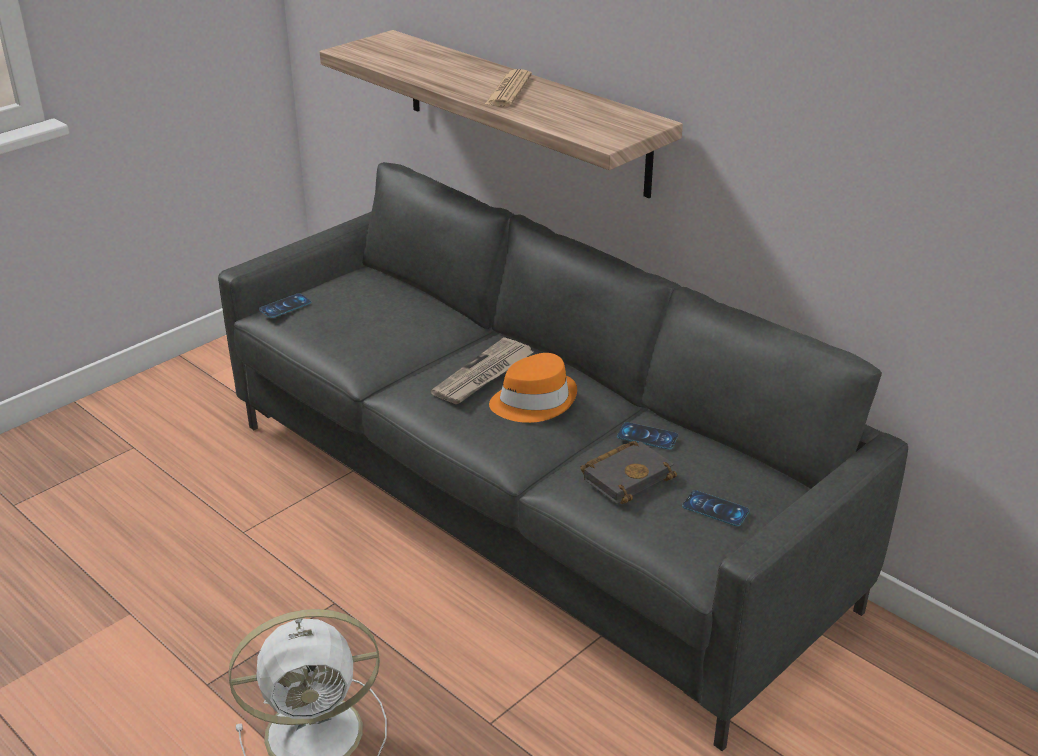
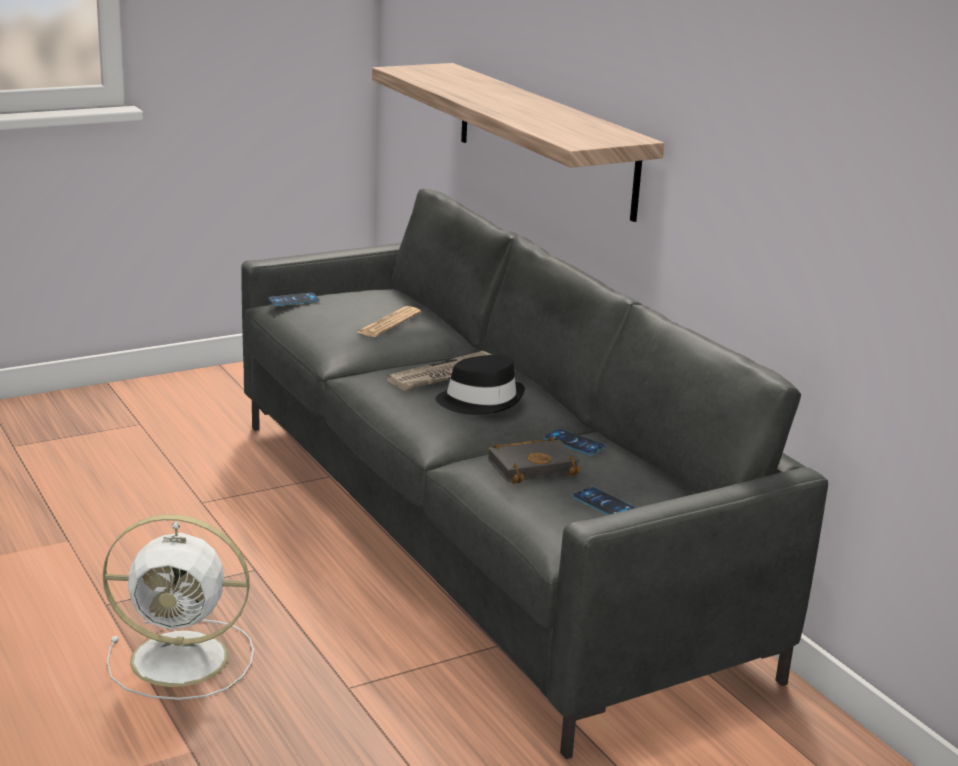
camera: 15 degrees right, 10 degrees down
newspaper [485,69,532,107] -> newspaper moved to [358,306,421,337]
orange hat [489,353,577,423] -> black hat [436,354,525,415]

